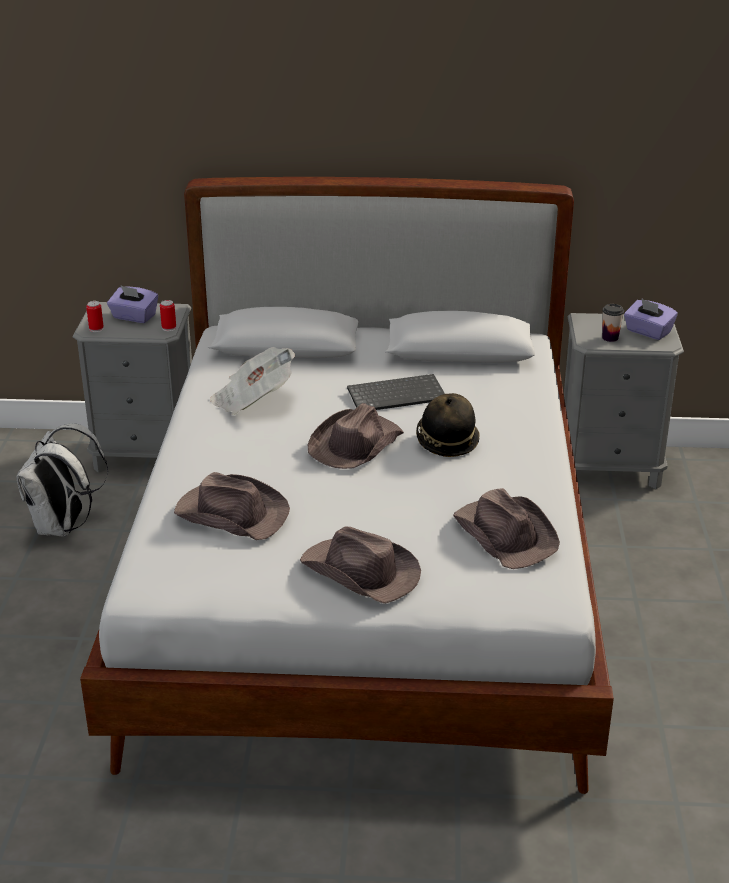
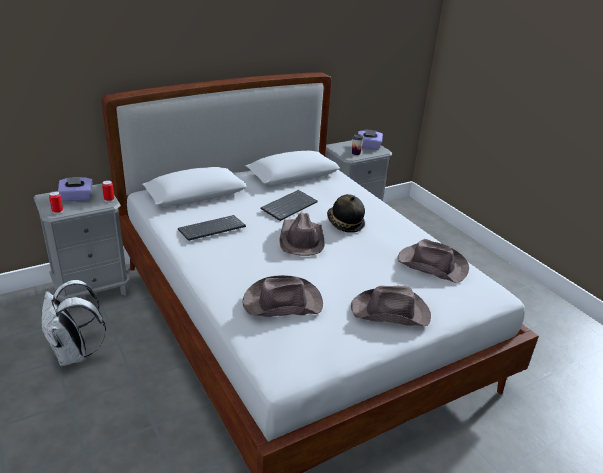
camera: 35 degrees left, 0 degrees up
newspaper [210,347,295,415] -> keyboard [178,215,246,241]

